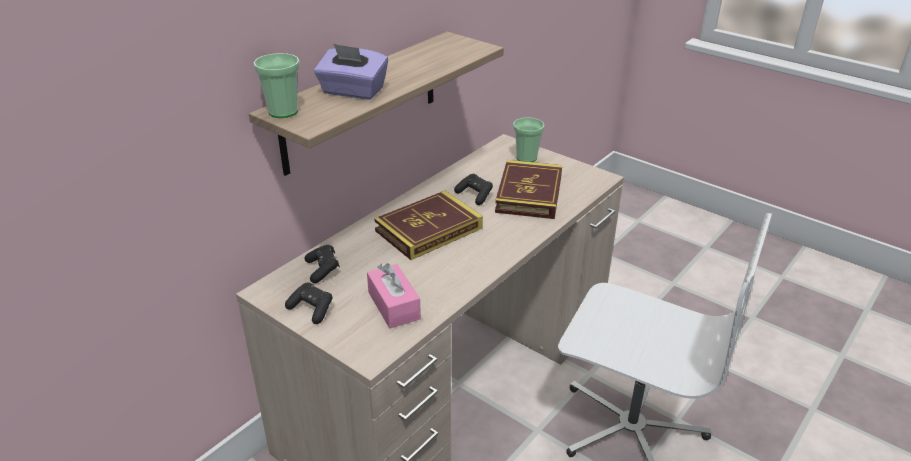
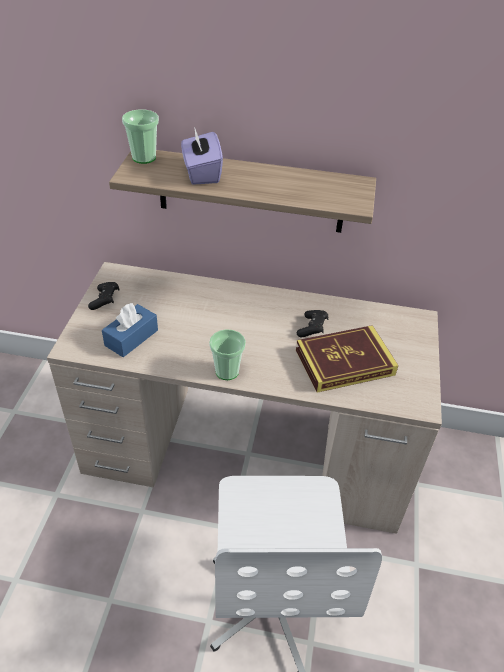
camera: 60 degrees right, 10 degrees up
black game controller [304,245,340,283] -> none
pink tissue box [367,263,421,328] -> blue tissue box [102,303,158,357]
book [374,191,483,260] -> none
cup [513,117,545,162] -> cup moved to [209,329,246,380]

